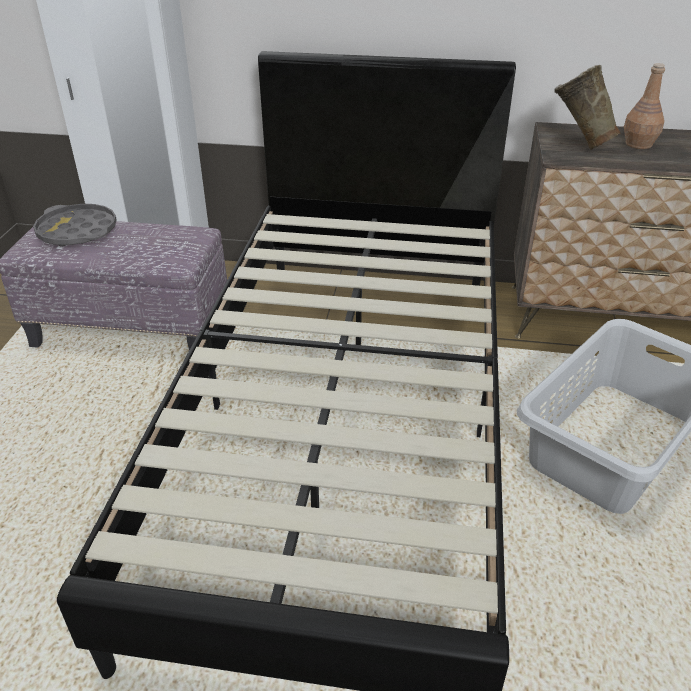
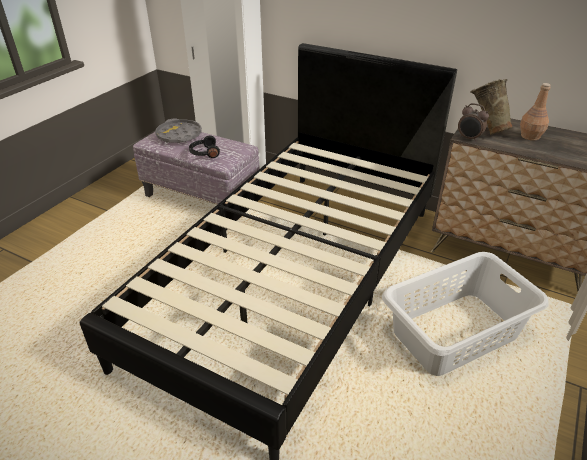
camera: 20 degrees right, 0 degrees up
none -> black headphones [189,135,220,158]
none -> alarm clock [458,103,489,142]

